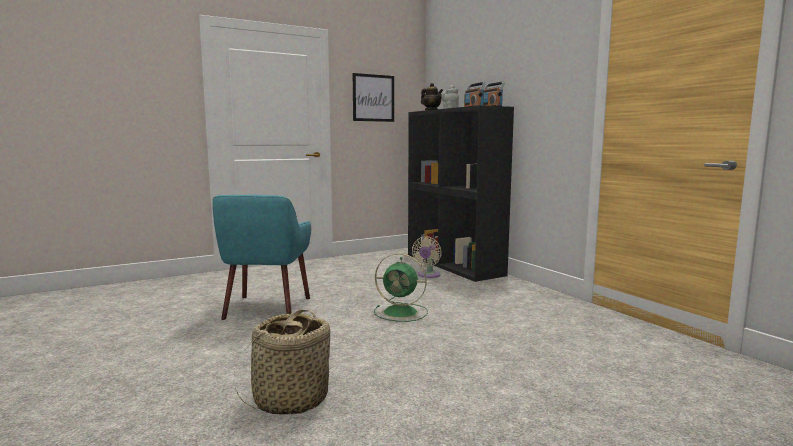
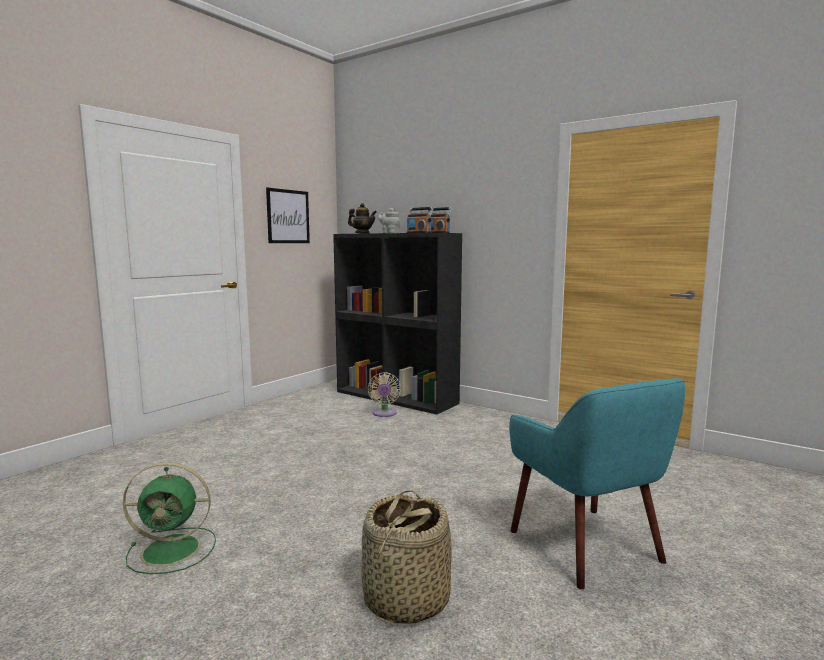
camera: 25 degrees left, 0 degrees up
turquoise armchair [213,195,311,320] -> turquoise armchair moved to [509,378,685,589]
green fan [374,253,428,322] -> green fan moved to [123,462,216,574]

